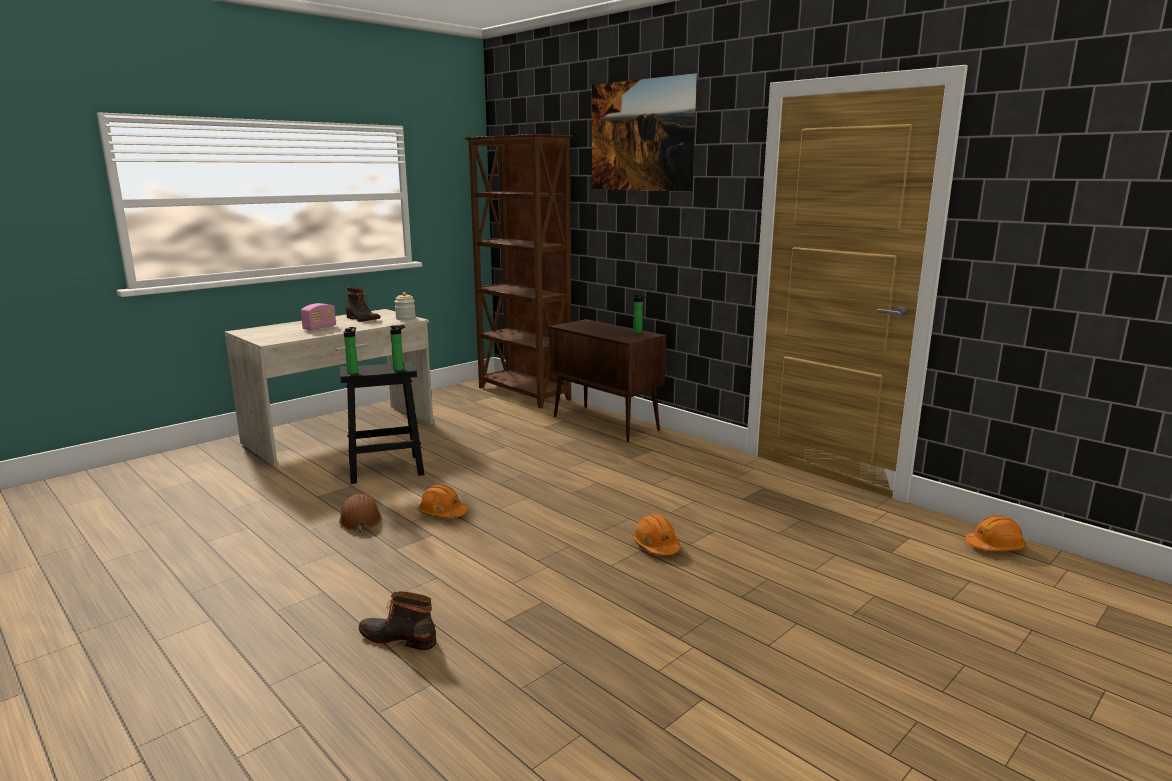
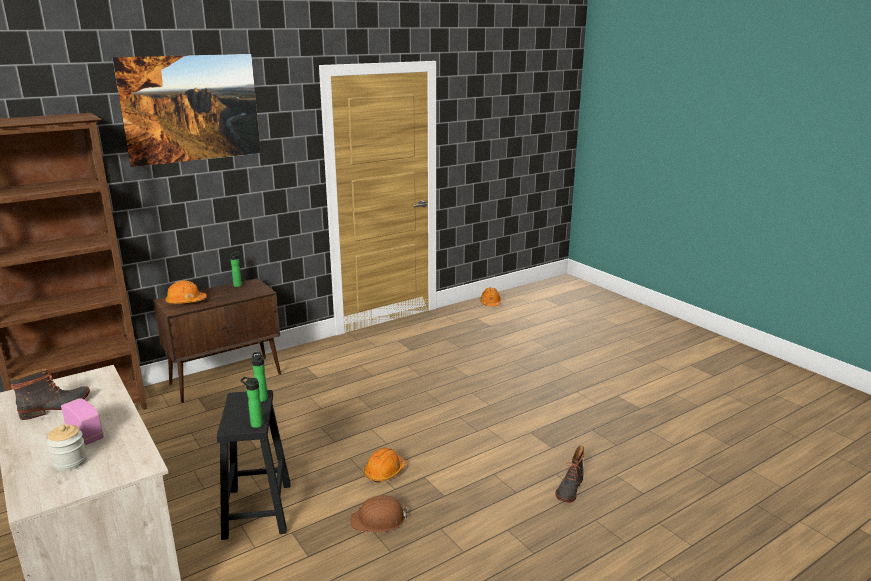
camera: 80 degrees left, 5 degrees up
jar [395,292,416,320] -> jar moved to [47,425,87,471]
orange hard hat [633,514,681,555] -> orange hard hat moved to [165,280,207,305]

